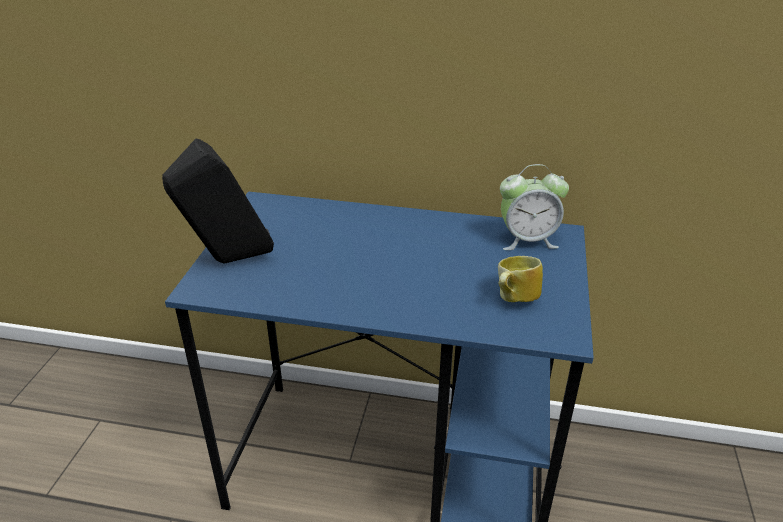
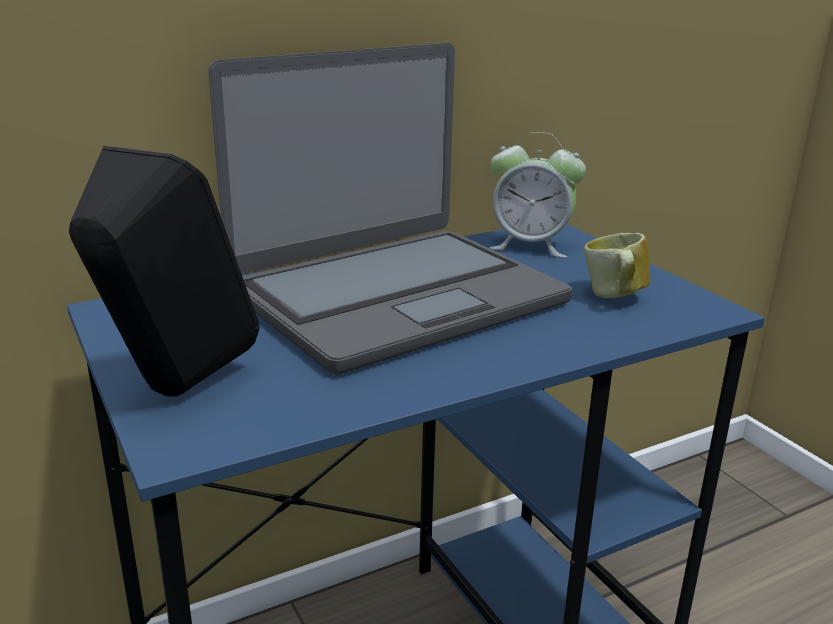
camera: 40 degrees left, 10 degrees down
alarm clock [500,164,569,250] -> alarm clock turned 60 degrees clockwise [489,132,586,258]
none -> laptop [208,43,572,375]

